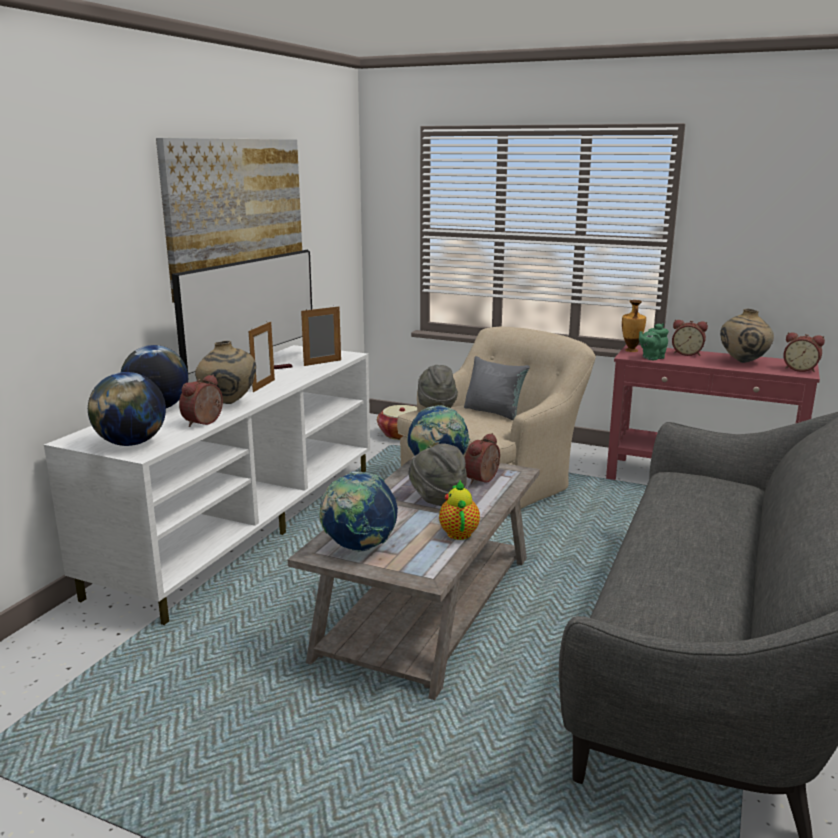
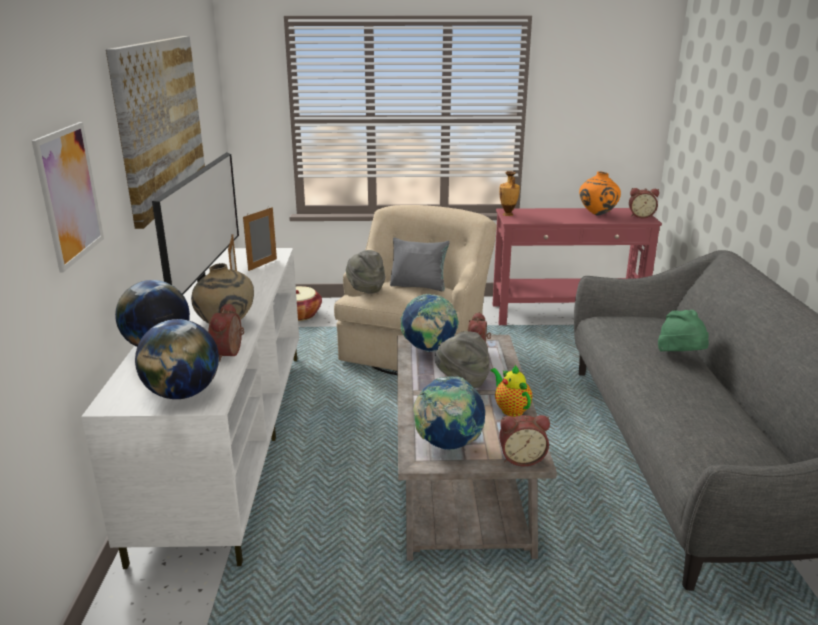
camera: 25 degrees left, 5 degrees up
green teapot [639,323,669,360] -> none
alarm clock [672,320,708,356] -> alarm clock moved to [499,415,550,466]
beige vase [720,309,774,363] -> orange vase [579,171,621,216]
none -> picture [32,122,104,272]
none -> green hat [658,310,709,352]

